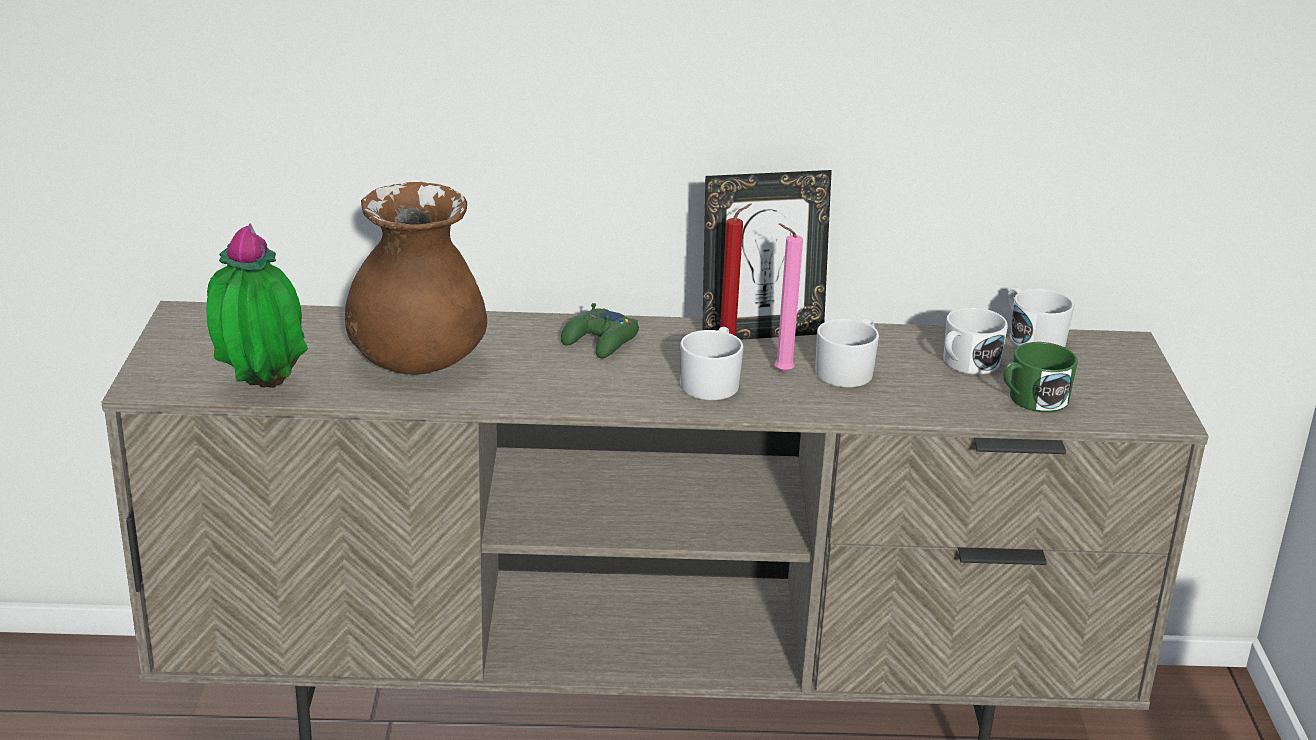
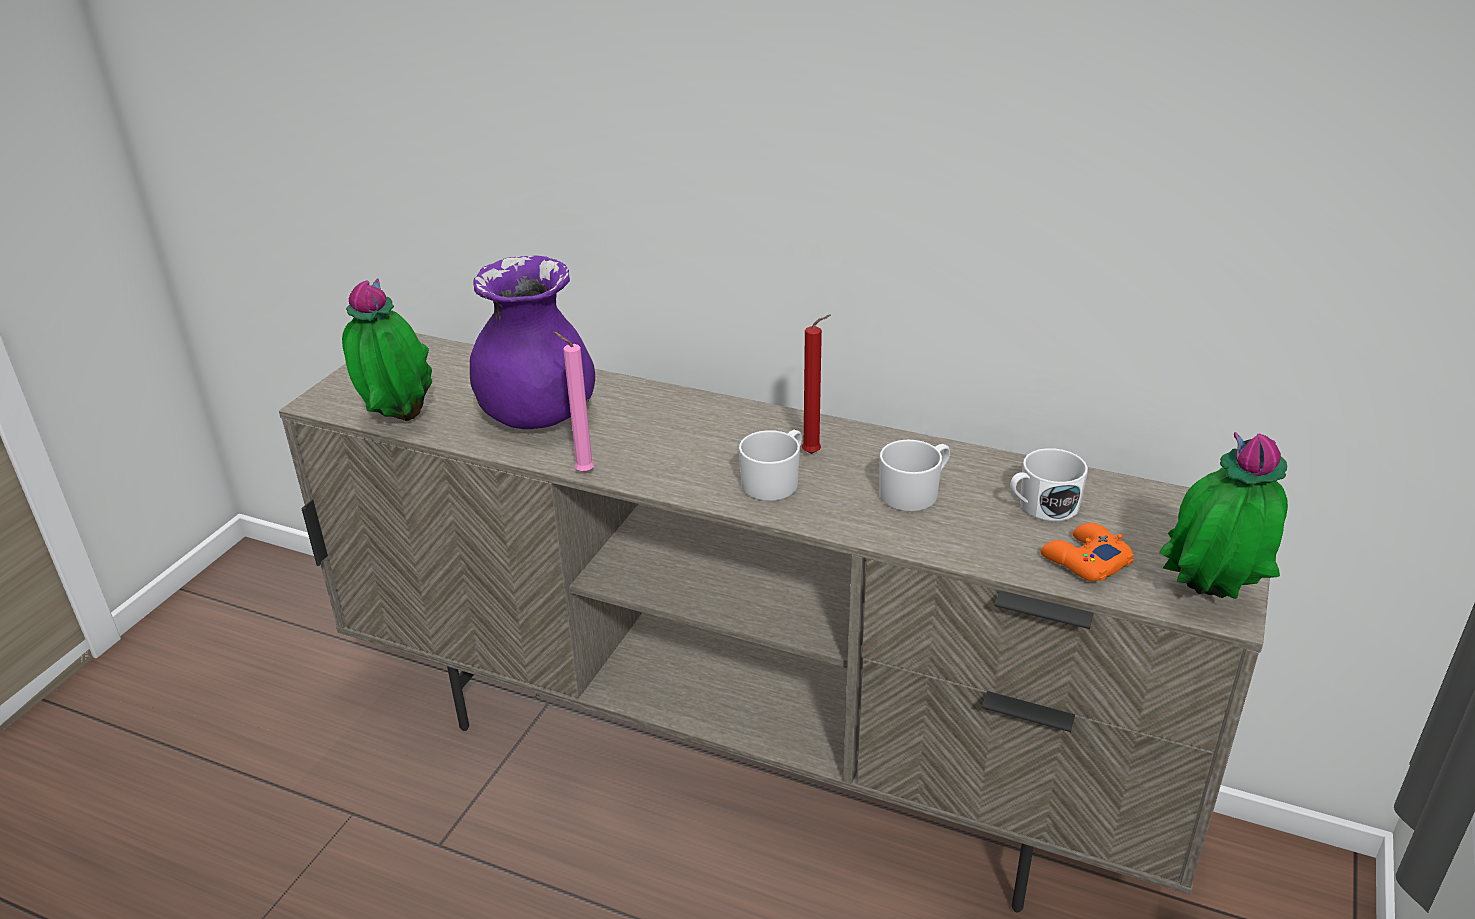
camera: 25 degrees right, 5 degrees up
brown vase [345,182,487,375] -> purple vase [470,256,595,429]
green game controller [561,303,639,358] -> none
picture frame [702,170,832,340] -> none
pink candle [775,223,803,372] -> pink candle moved to [553,331,594,473]
green mug [1003,342,1078,412] -> orange game controller [1040,523,1134,582]
white mug [1008,287,1074,347] -> none
none -> potted plant [1159,432,1288,599]

